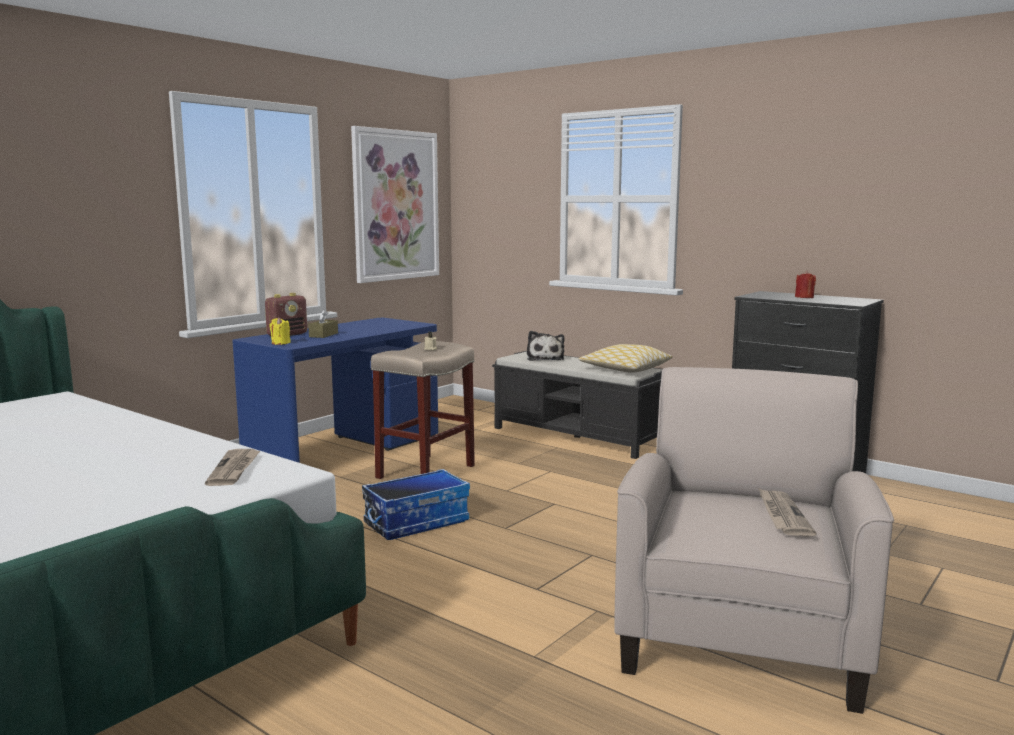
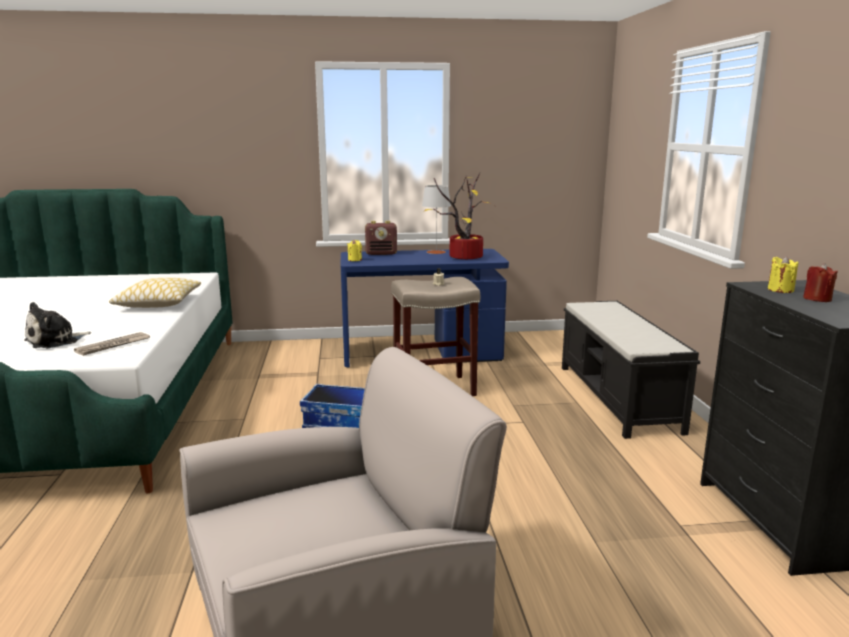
camera: 45 degrees right, 5 degrees up
brown tissue box [308,309,338,338] -> none
picture [351,126,439,283] -> none
plush toy [527,331,565,361] -> plush toy moved to [24,302,91,348]
pillow [578,344,673,373] -> pillow moved to [109,278,201,308]
newspaper [758,488,816,536] -> none
none -> grey table lamp [422,185,451,254]
none -> potted plant [424,173,492,259]
none -> yellow candle [768,256,799,293]

